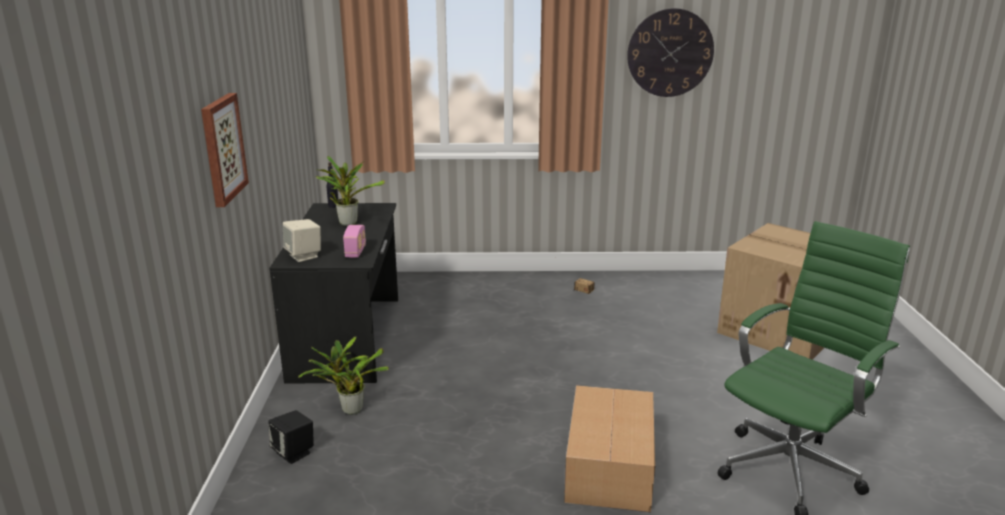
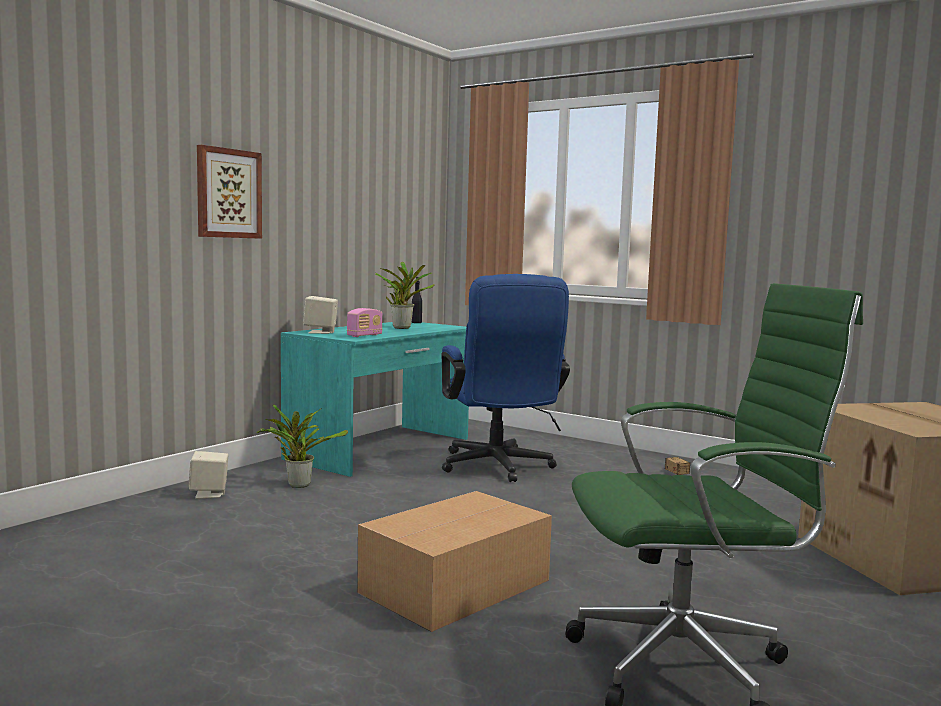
camera: 35 degrees right, 15 degrees down
black speaker [268,410,314,464] -> beige speaker [188,451,228,499]
black desk [269,203,398,383] -> turquoise desk [281,322,469,477]
wall clock [627,8,714,97] -> none
none -> blue office chair [441,274,570,482]

